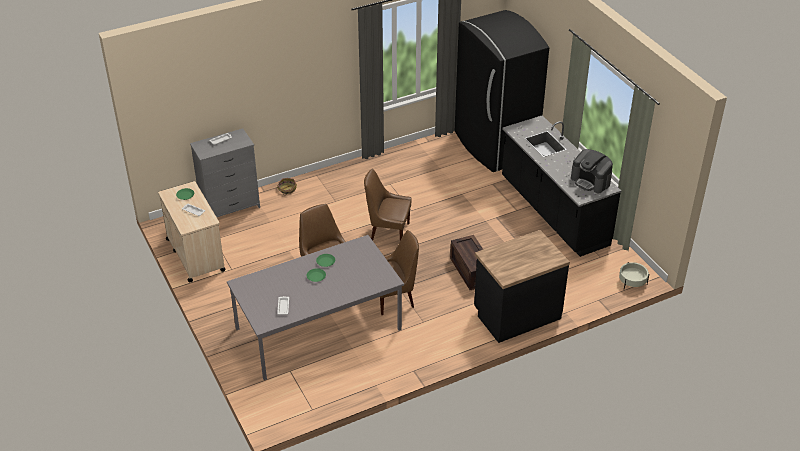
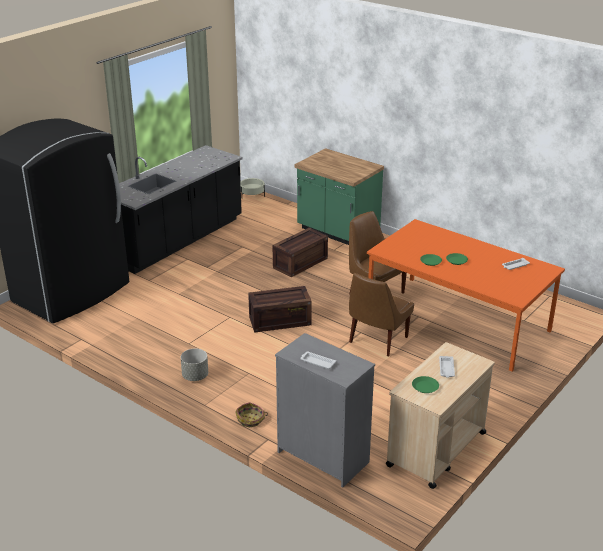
camera: 115 degrees left, 10 degrees down
grey dining table [227,235,404,380] -> orange dining table [367,219,565,371]
brown chair [364,169,411,241] -> crate [248,286,312,333]
black counter [474,230,570,343] -> green counter [295,148,384,245]
coffee machine [571,149,613,193] -> none
none -> grey planter [181,348,208,381]

